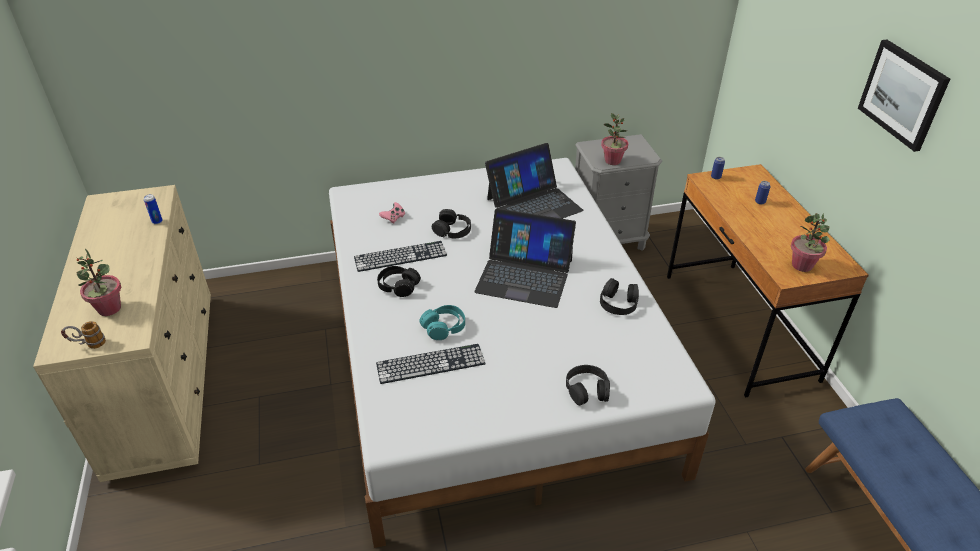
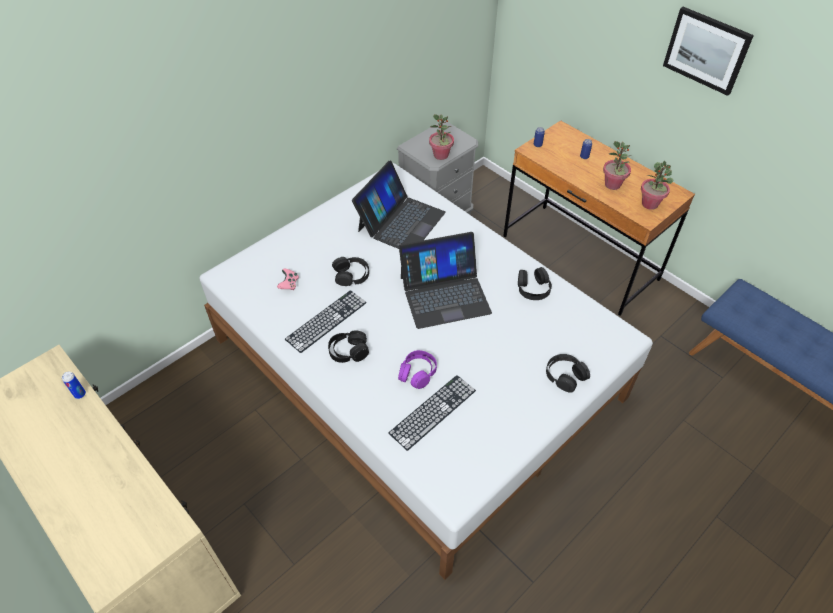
camera: 30 degrees left, 10 degrees up
mug [61,321,105,349] -> none
potted plant [77,249,121,316] -> potted plant moved to [603,141,631,190]
turquoise headphones [419,305,465,340] -> purple headphones [398,350,437,389]

